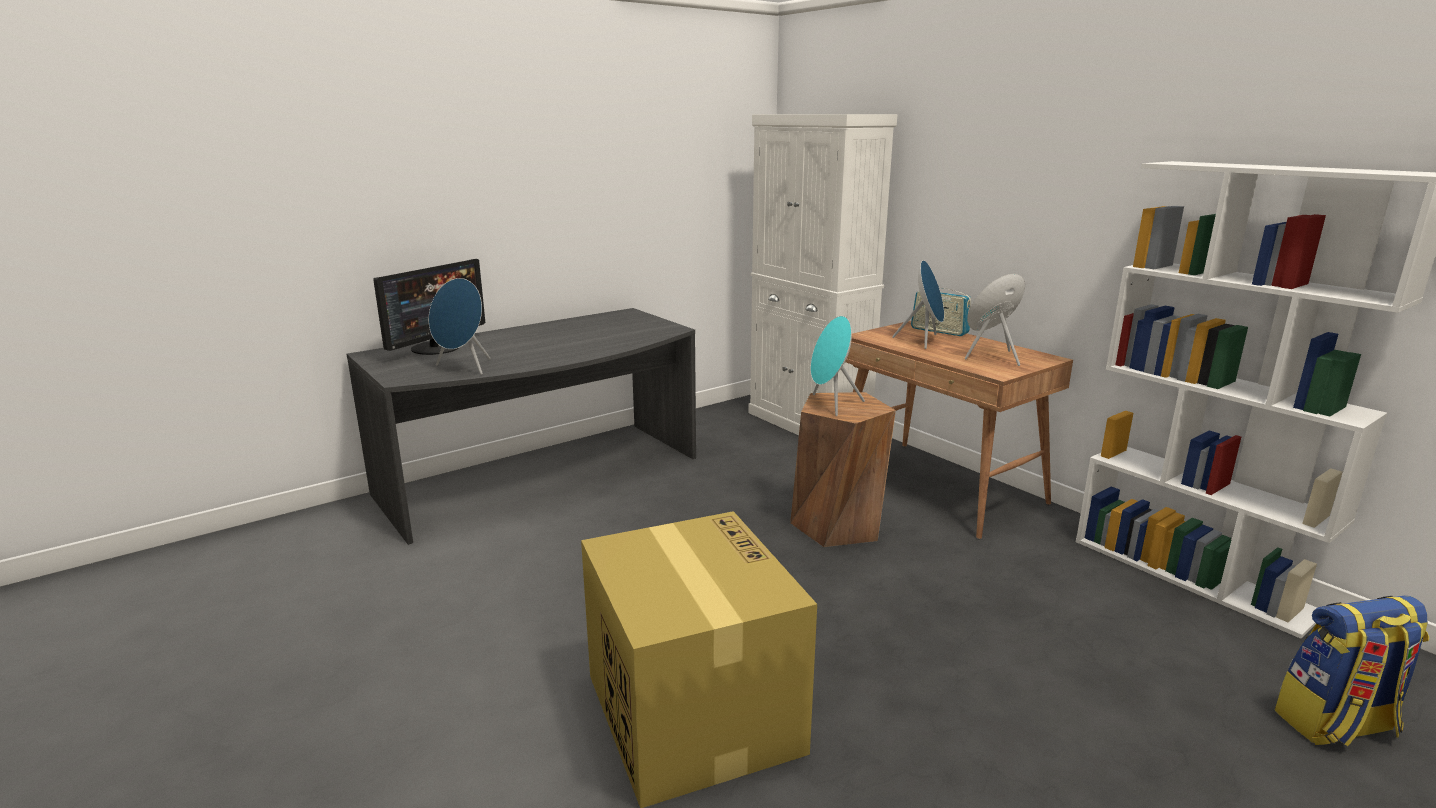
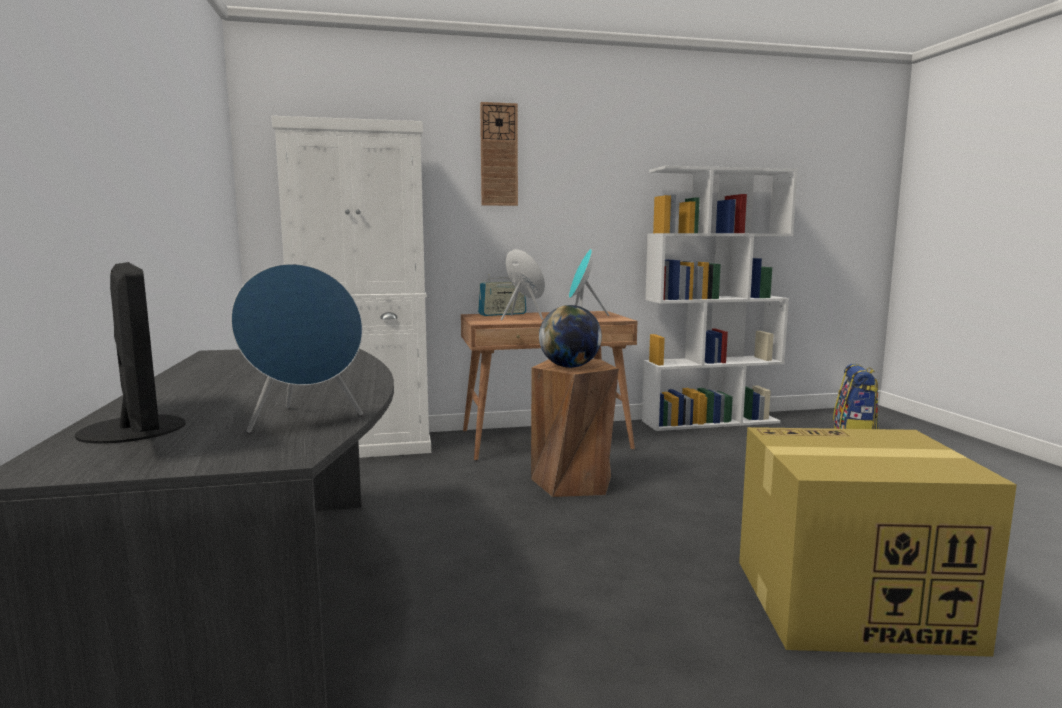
camera: 65 degrees left, 10 degrees down
turquoise speaker [811,316,865,416] -> globe [539,305,602,368]
none -> wall clock [480,102,518,206]

